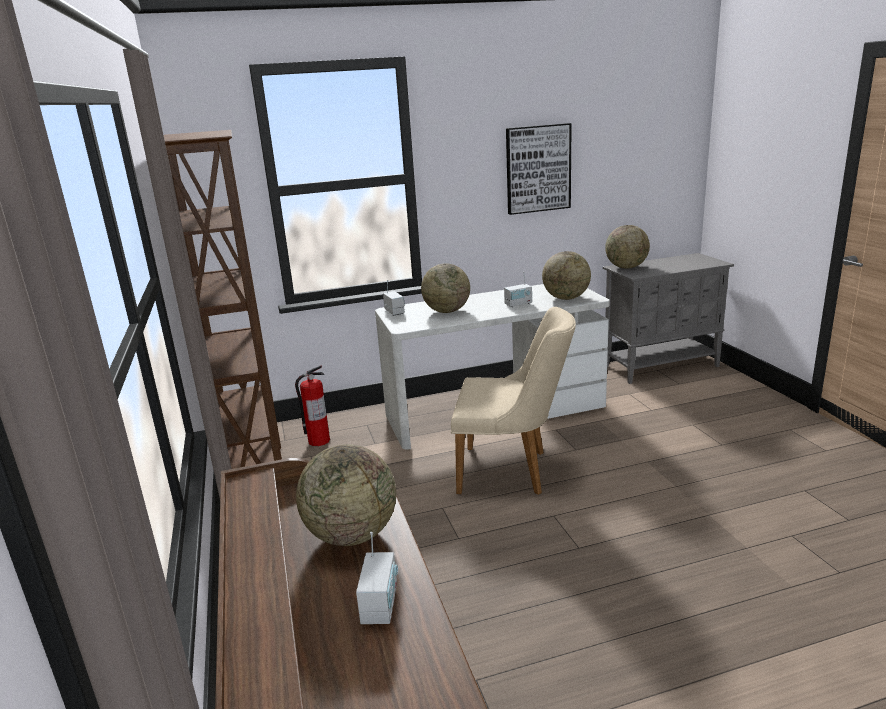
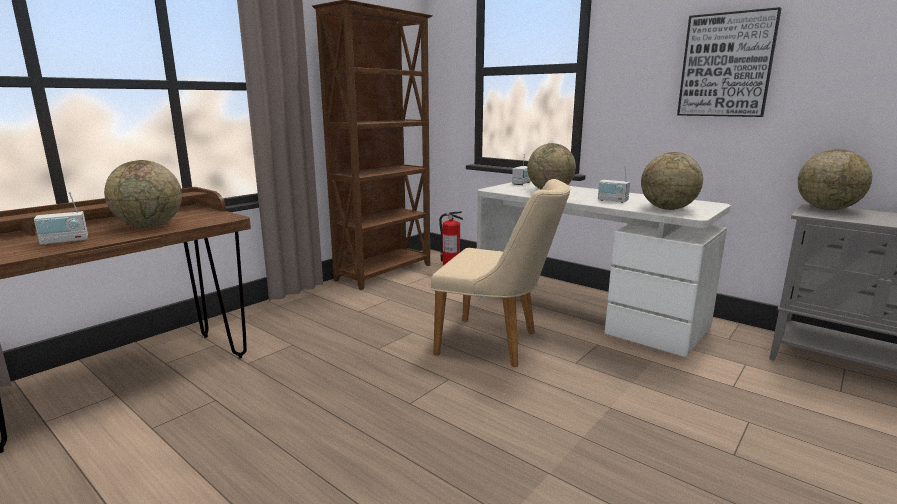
camera: 55 degrees right, 5 degrees down
beige chair [451,307,576,495] -> beige chair turned 45 degrees counterclockwise [431,179,570,367]

